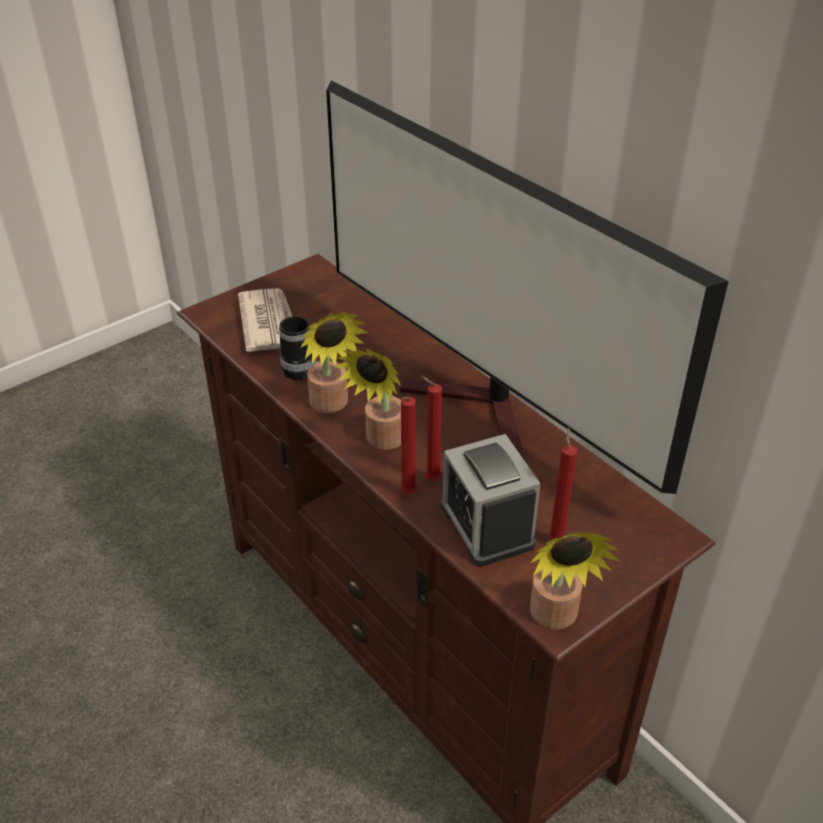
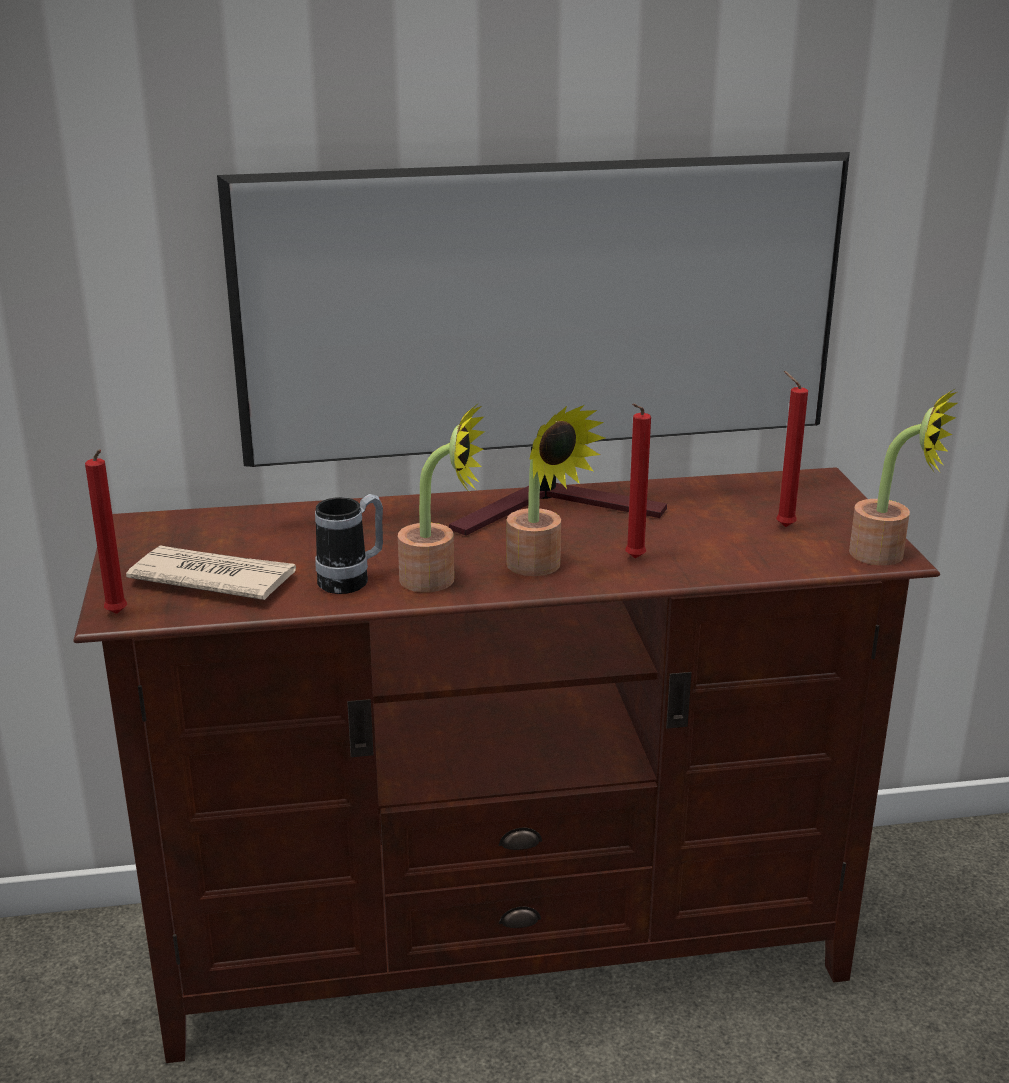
camera: 60 degrees left, 15 degrees down
red candle [400,396,417,494] -> red candle moved to [85,449,127,614]
alarm clock [441,434,541,567] -> none

